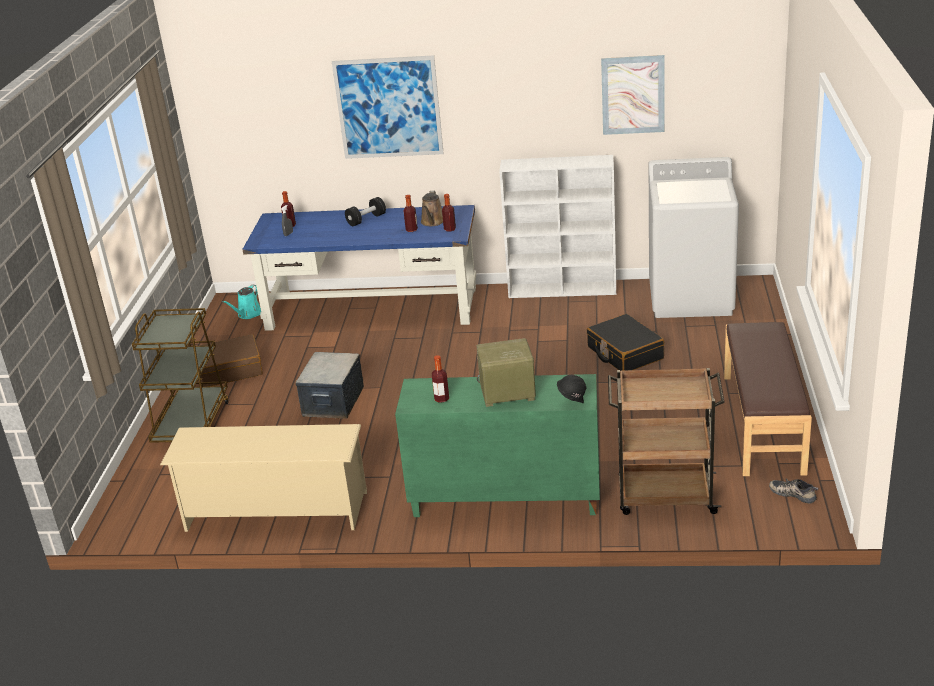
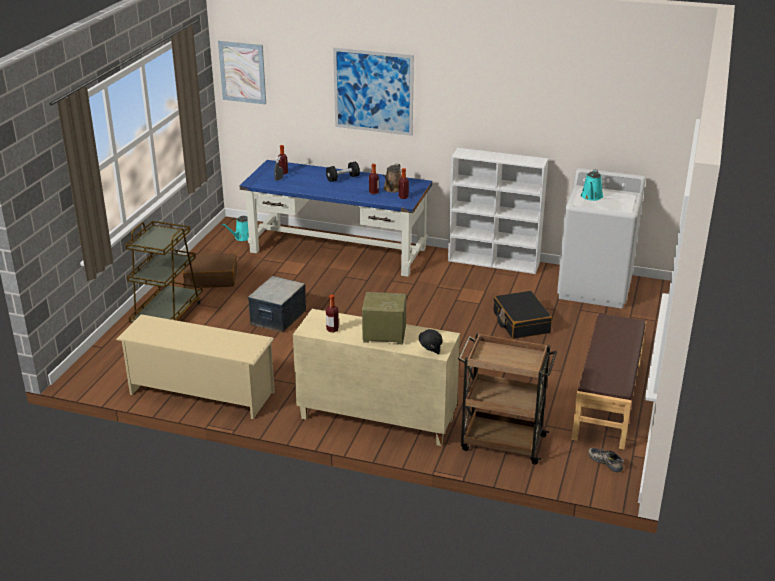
camera: 10 degrees right, 0 degrees up
green cabinet [395,374,600,517] -> beige cabinet [293,309,460,446]
picture [601,55,665,135] -> picture moved to [218,41,266,104]
none -> turquoise watering can [581,170,603,201]

